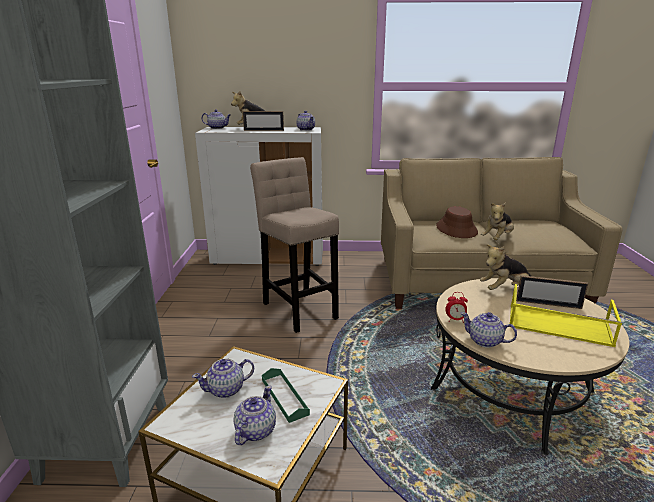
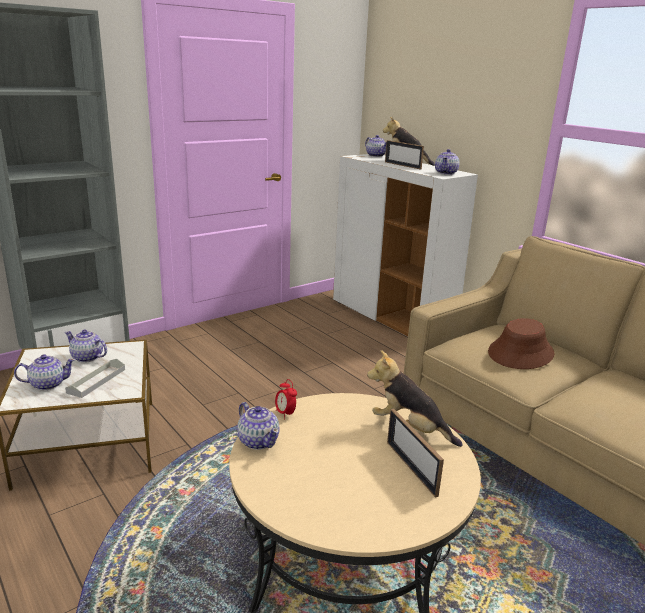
camera: 50 degrees right, 0 degrees up
beige stool [250,157,339,333] -> none
green tray [262,368,310,423] -> grey tray [65,359,125,398]
teapot [460,312,517,348] -> teapot turned 150 degrees clockwise [237,402,280,450]
plush toy [481,203,514,240] -> none
yellow tray [510,284,622,347] -> none

